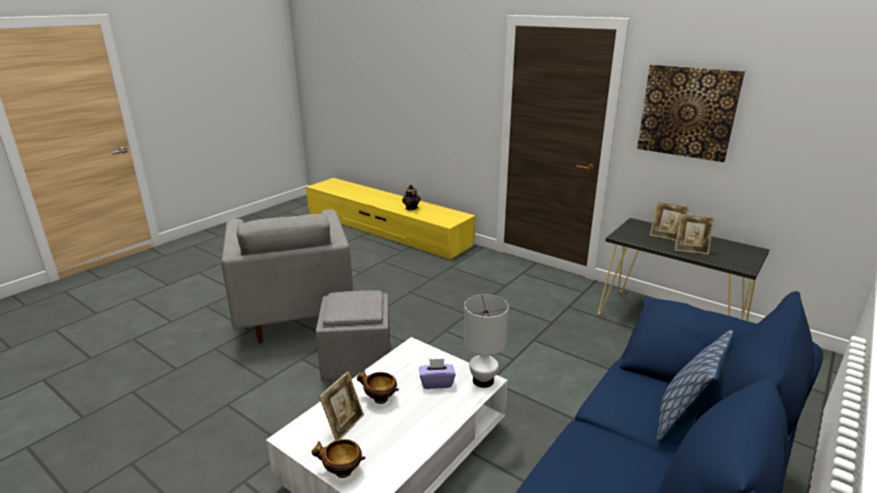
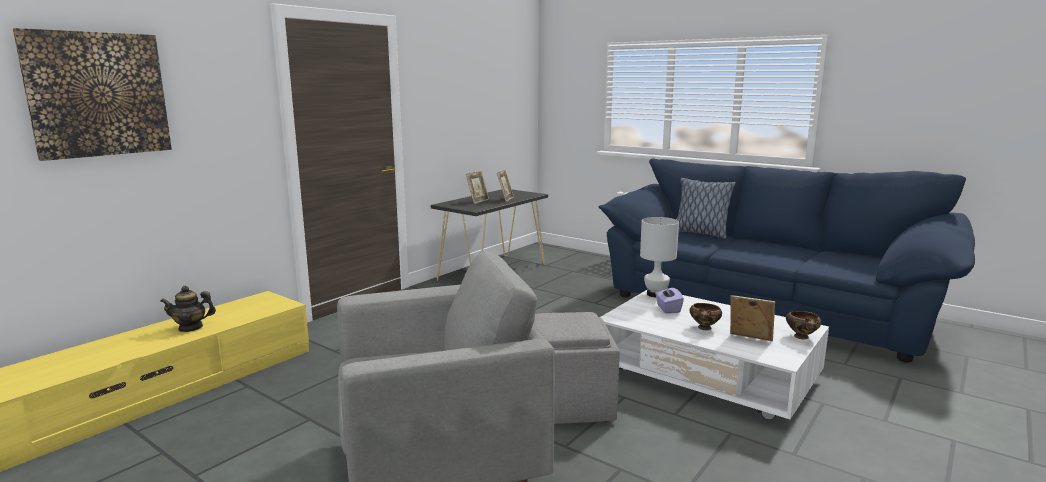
camera: 90 degrees left, 10 degrees down
picture [637,65,745,162] -> picture moved to [13,28,172,161]

